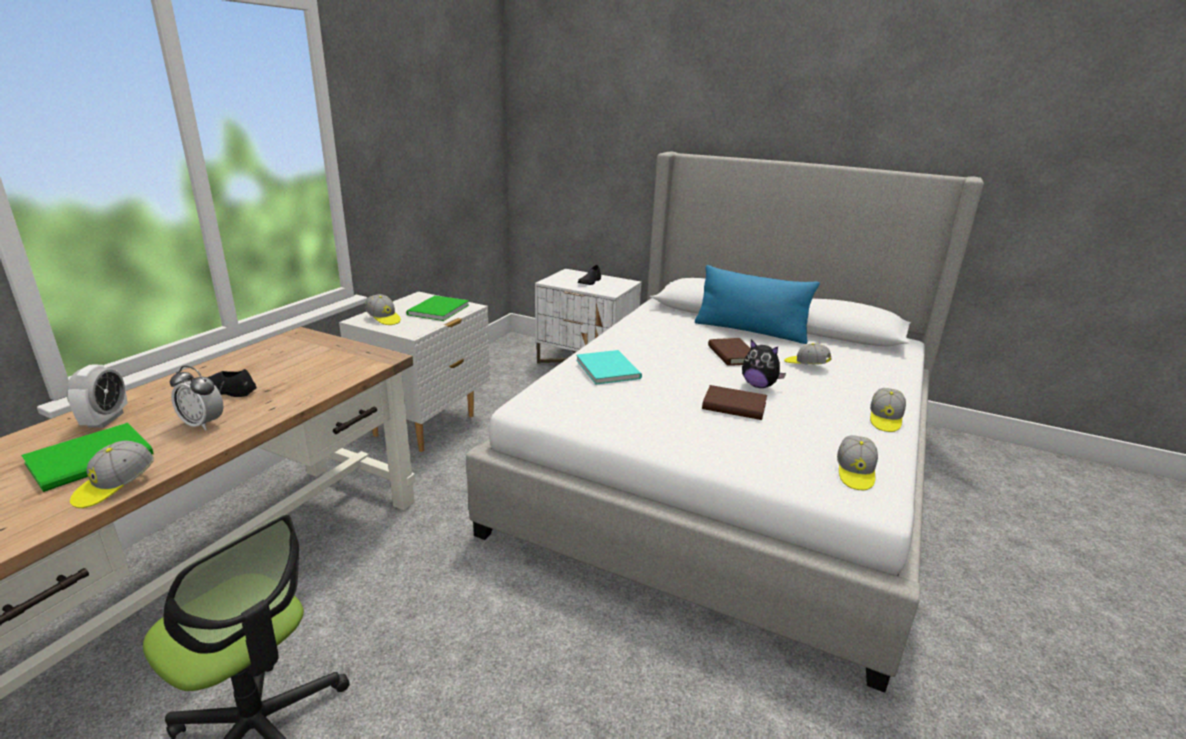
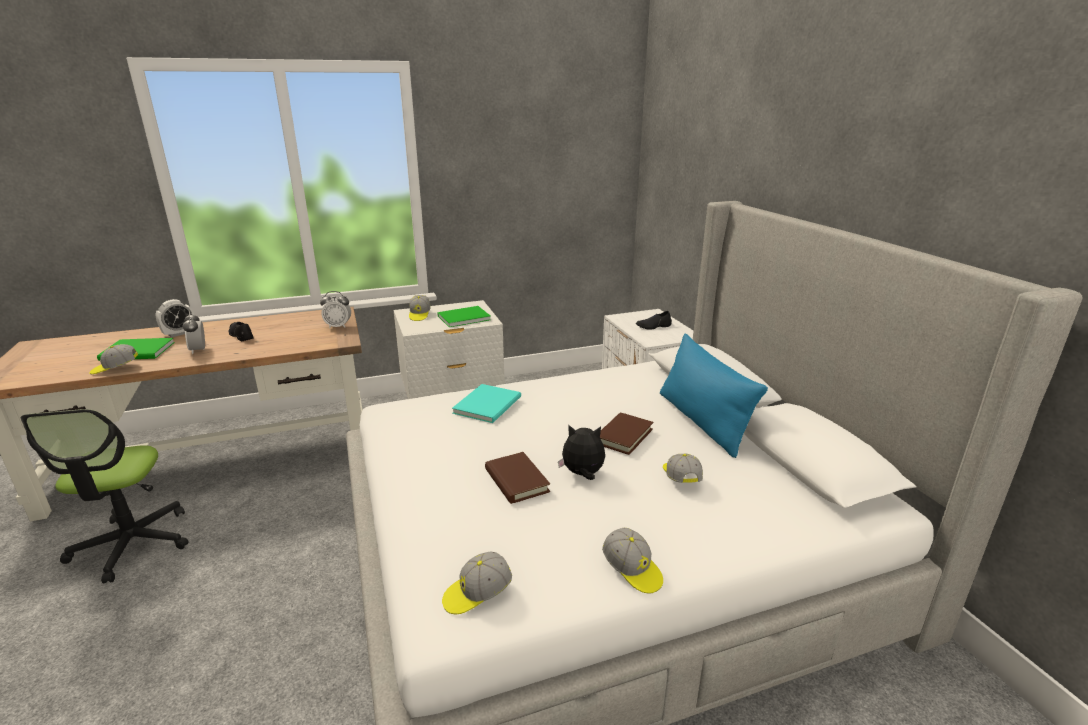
camera: 45 degrees right, 0 degrees up
plush toy [742,340,786,388] -> plush toy turned 105 degrees clockwise [558,425,605,480]
cap [870,388,906,432] -> cap turned 105 degrees counterclockwise [602,528,663,594]
none -> alarm clock [320,291,351,328]

